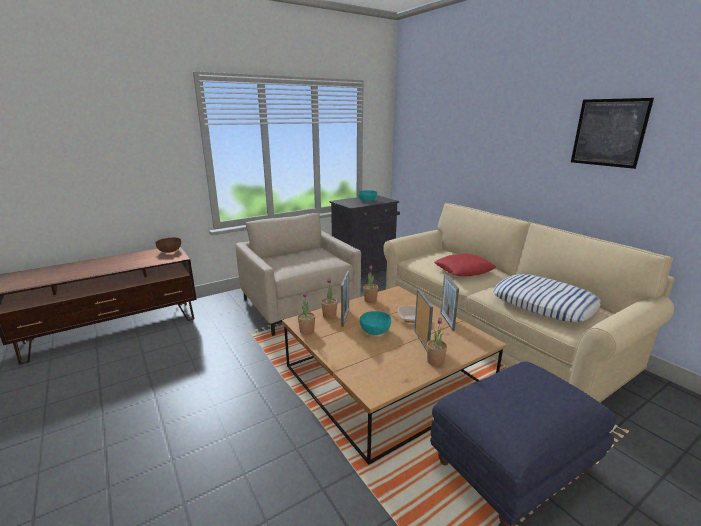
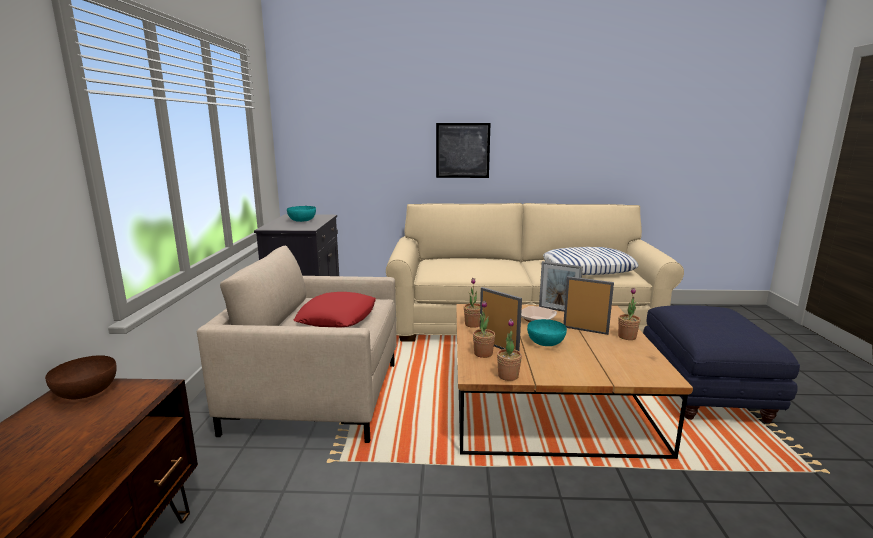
camera: 55 degrees left, 5 degrees down
red pillow [434,254,496,276] -> red pillow moved to [294,292,376,327]
picture [571,98,654,169] -> picture moved to [436,123,490,178]

